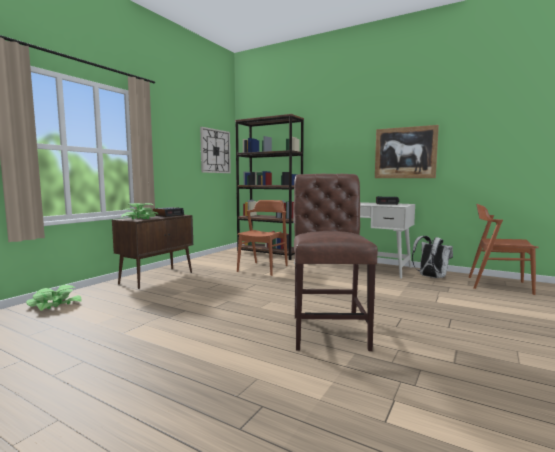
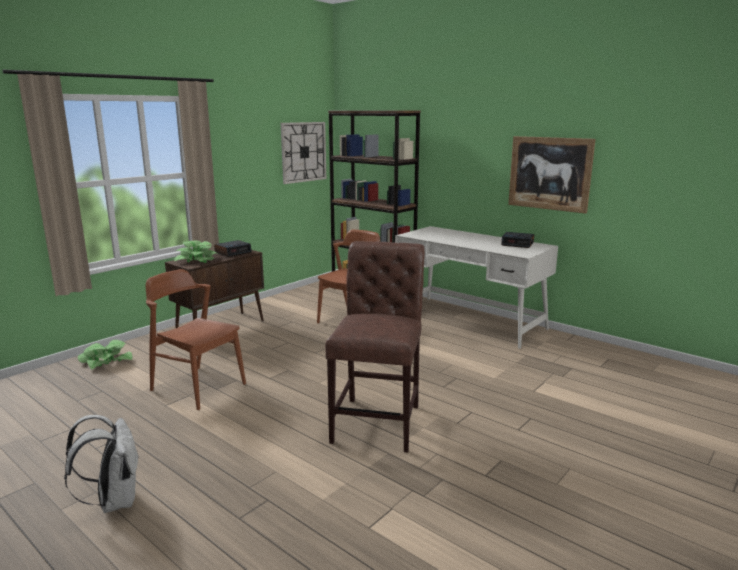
camera: 10 degrees right, 10 degrees up
white backpack [412,236,453,278] -> white backpack moved to [64,415,139,513]
brown chair [468,204,538,295] -> brown chair moved to [146,269,246,410]

